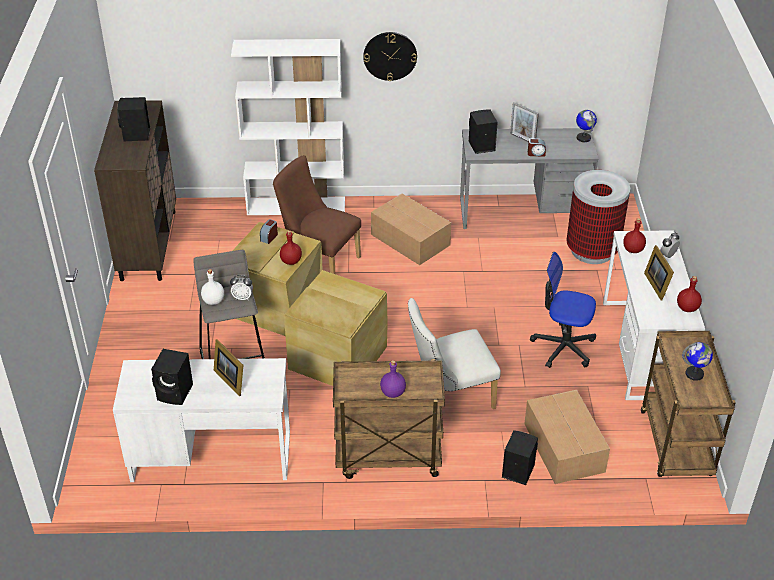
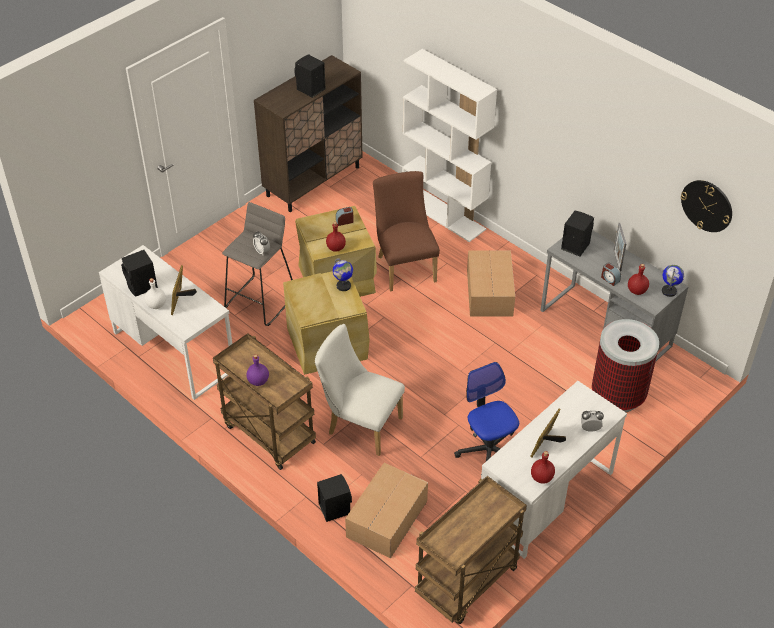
camera: 45 degrees right, 5 degrees up
white bottle [201,269,224,305] -> white bottle moved to [144,278,166,309]
wall clock [363,32,417,81] -> wall clock moved to [681,180,732,232]
red bottle [623,218,646,253] -> red bottle moved to [628,264,649,295]
globe [682,342,713,381] -> globe moved to [333,258,353,291]

